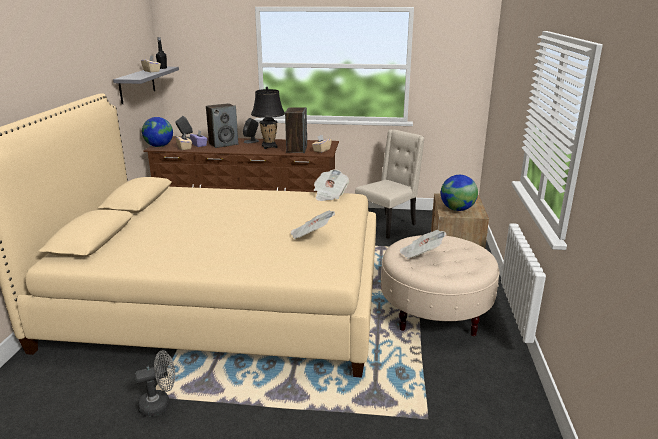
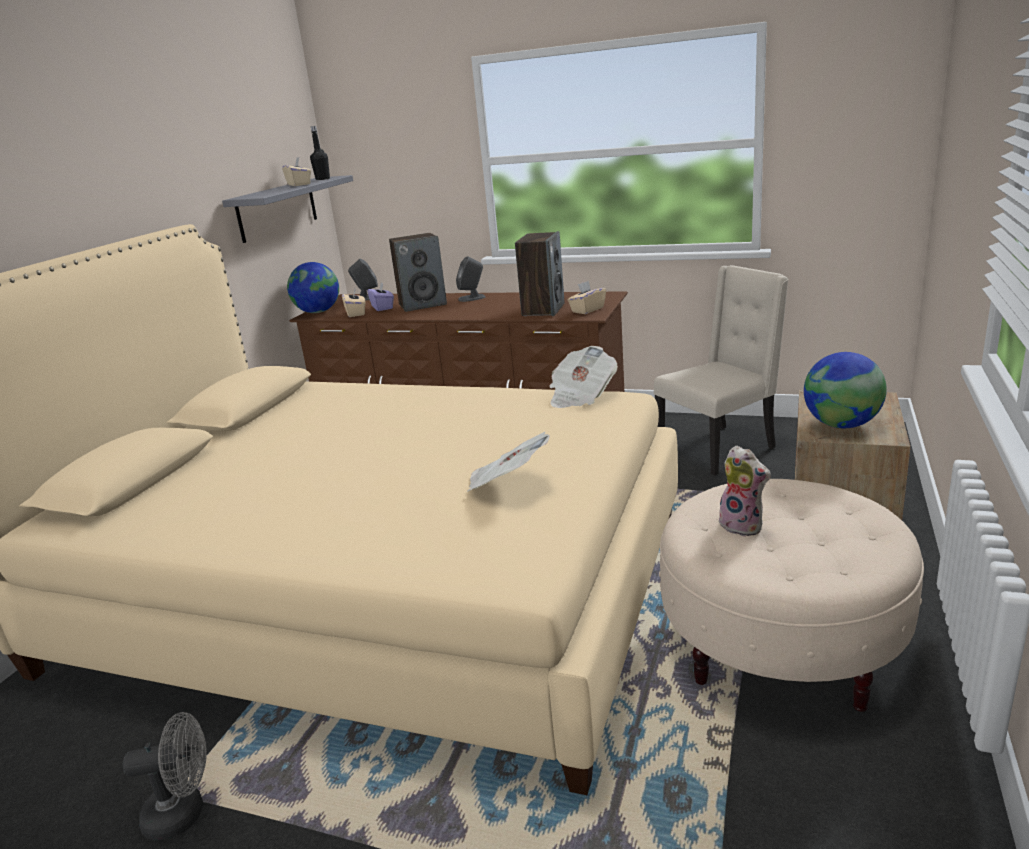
camera: 15 degrees right, 0 degrees up
black table lamp [251,87,285,149] -> none
newspaper [399,230,447,259] -> plush toy [719,445,770,537]

